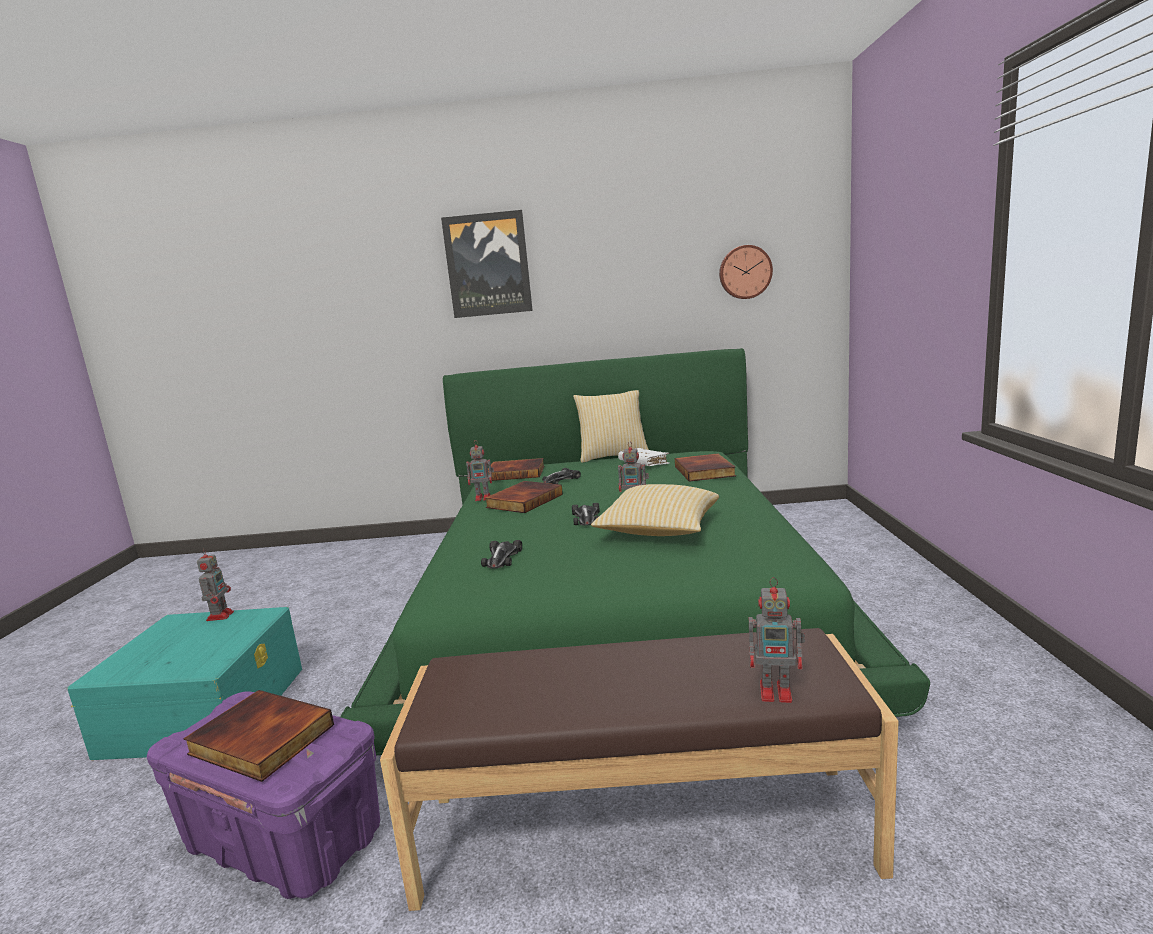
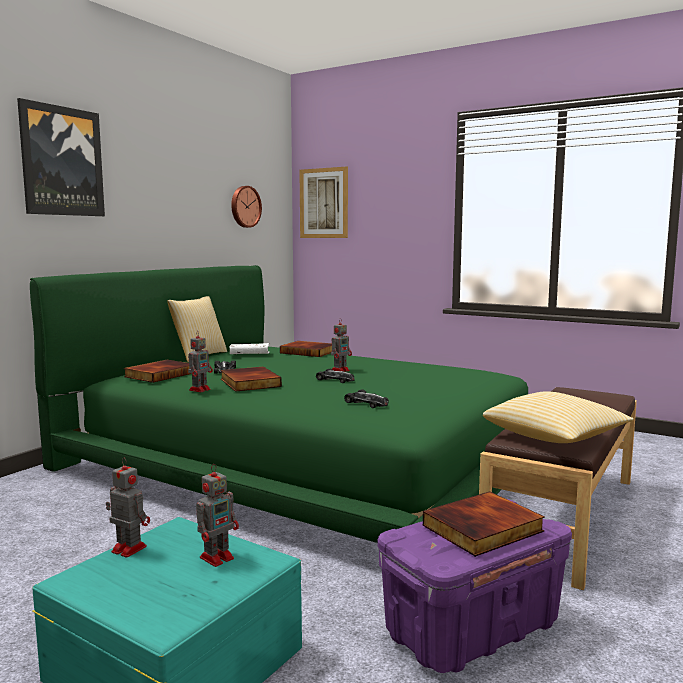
camera: 60 degrees left, 5 degrees down
pillow [591,484,719,536] -> pillow moved to [483,391,634,443]
toy robot [749,577,805,703] -> toy robot moved to [196,464,239,567]
none -> picture [299,166,348,238]

